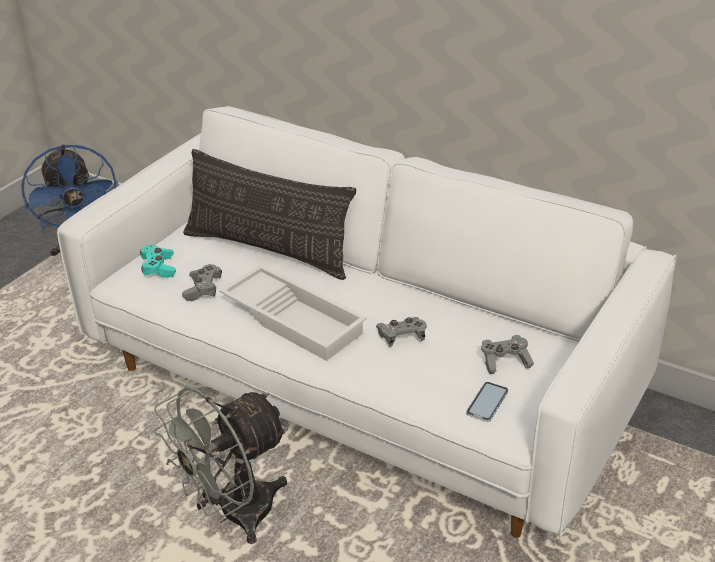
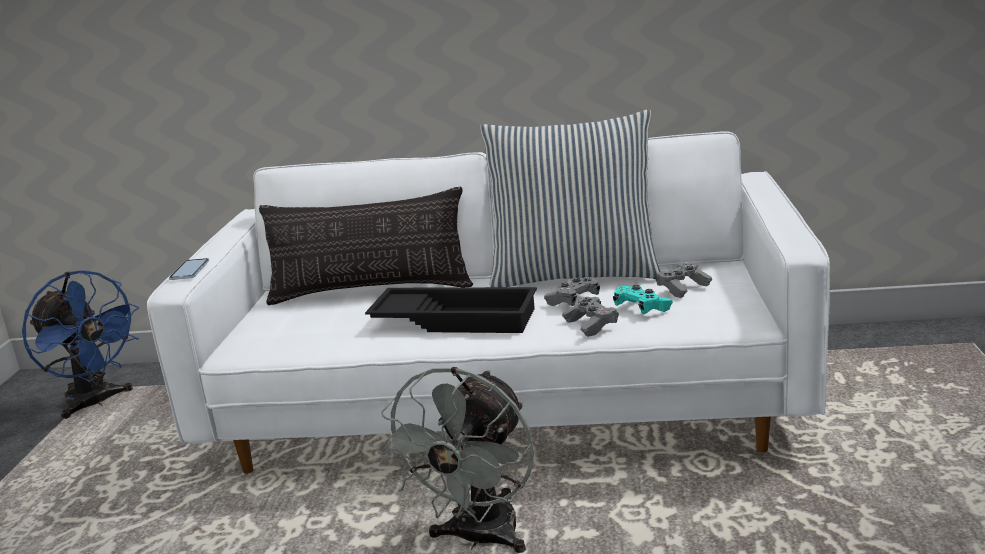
camera: 25 degrees left, 15 degrees down
turquoise game controller [140,245,176,278] -> turquoise game controller moved to [613,285,673,314]
grey game controller [182,264,222,301] -> grey game controller moved to [562,297,618,337]
white tray [219,265,367,361] -> black tray [365,287,537,333]
phone [466,382,508,422] -> phone moved to [169,258,209,280]
none -> pillow [480,109,661,287]

